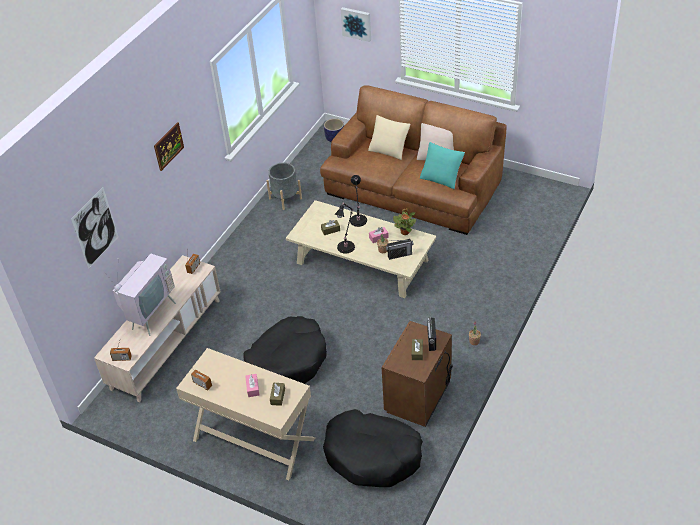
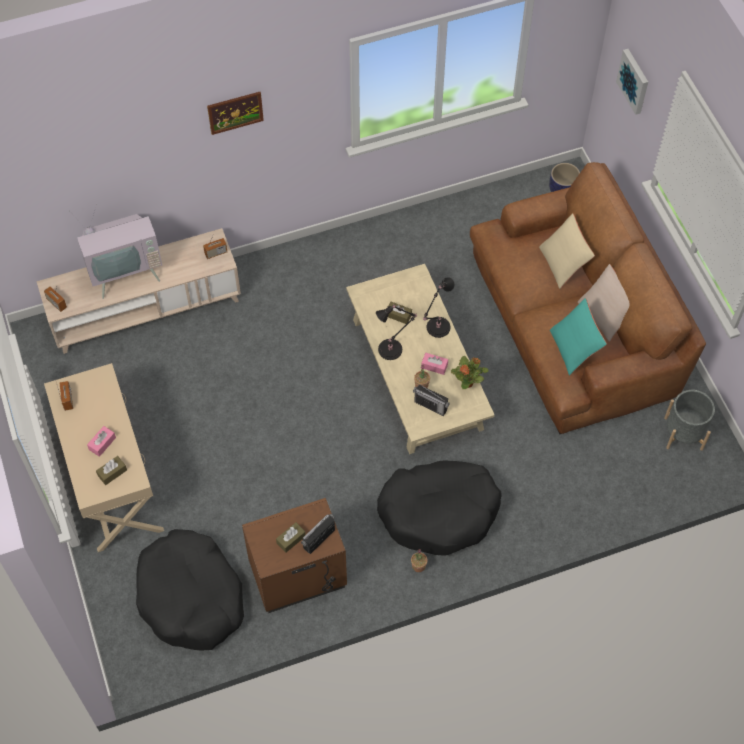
camera: 40 degrees right, 15 degrees up
picture [71,187,119,269] -> none
black dog bed [243,316,327,384] -> black dog bed moved to [377,460,502,556]
grey planter [266,163,302,210] -> grey planter moved to [664,390,715,451]

